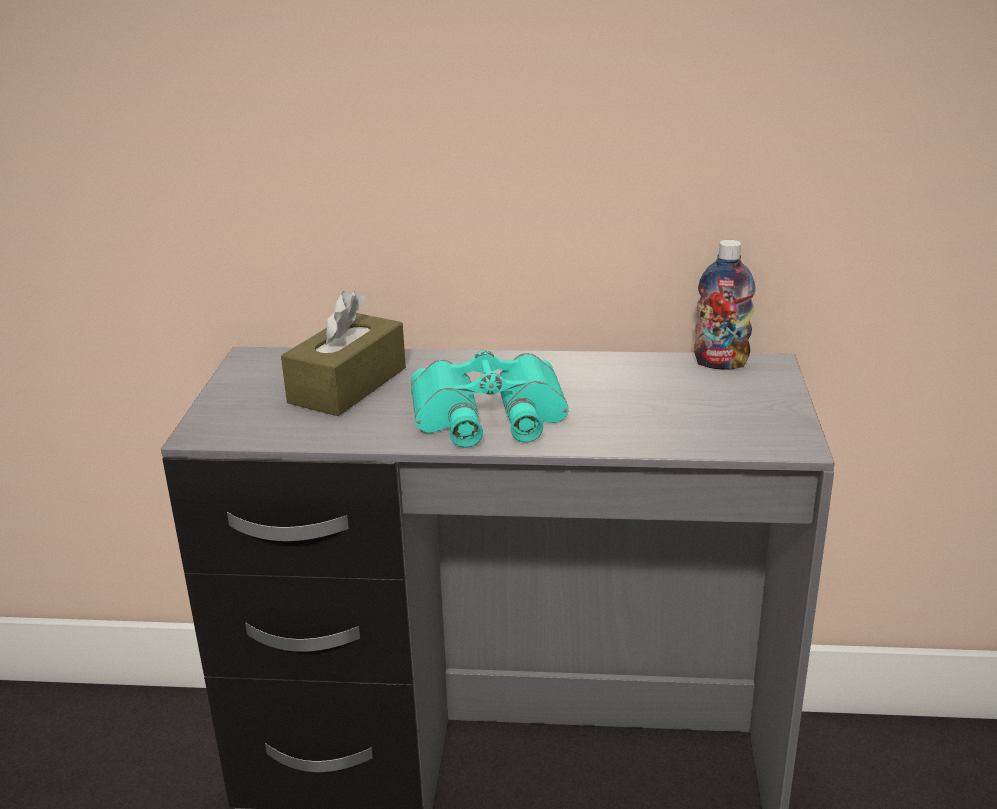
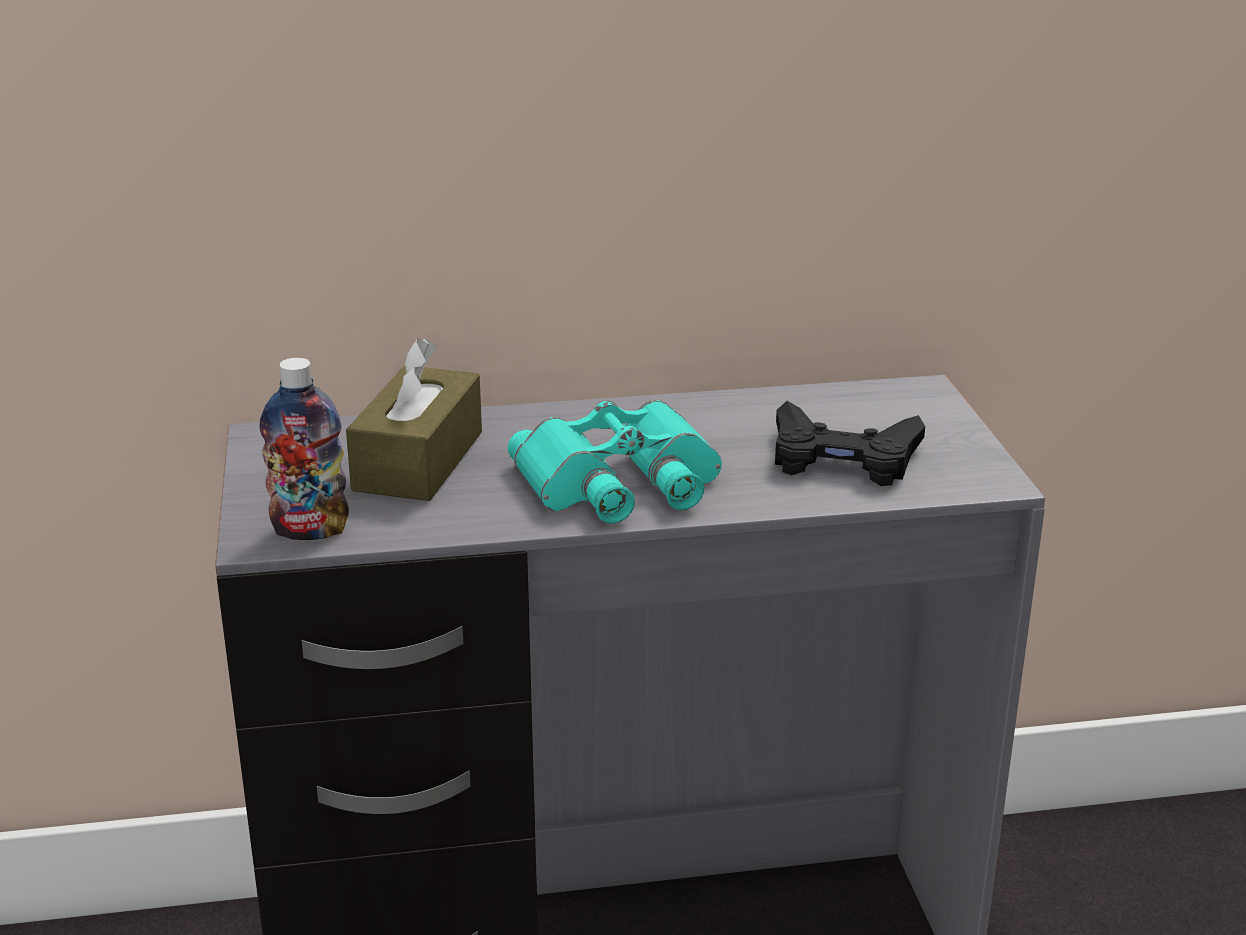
camera: 15 degrees left, 0 degrees up
bottle [694,240,756,369] -> bottle moved to [259,358,349,540]
none -> black game controller [775,401,925,486]

